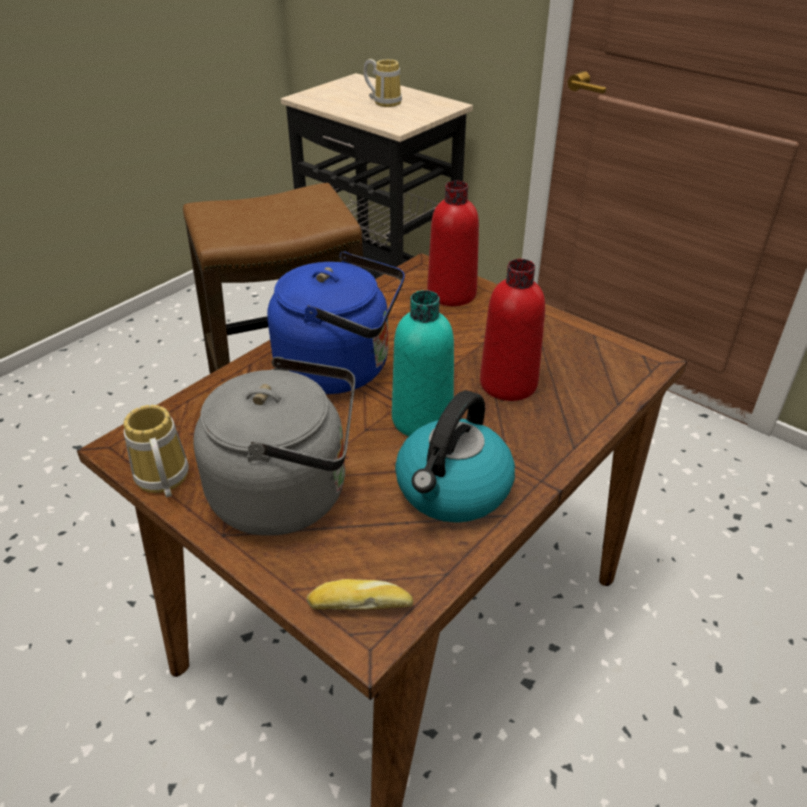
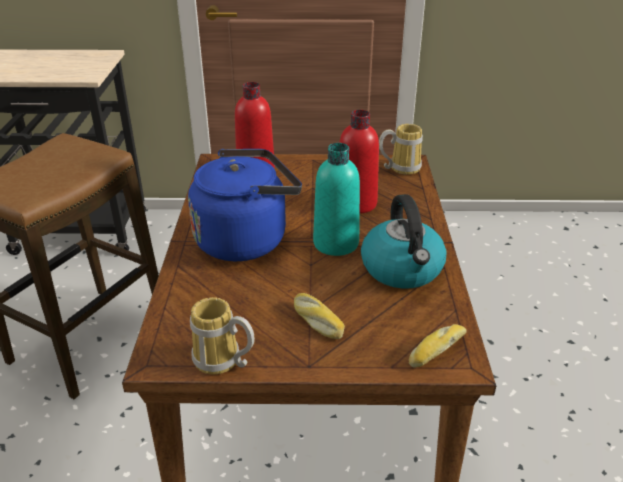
camera: 40 degrees left, 5 degrees down
grey kettle [193,357,355,536] -> bread [294,293,345,339]
mug [363,59,402,107] -> mug moved to [379,124,423,175]

